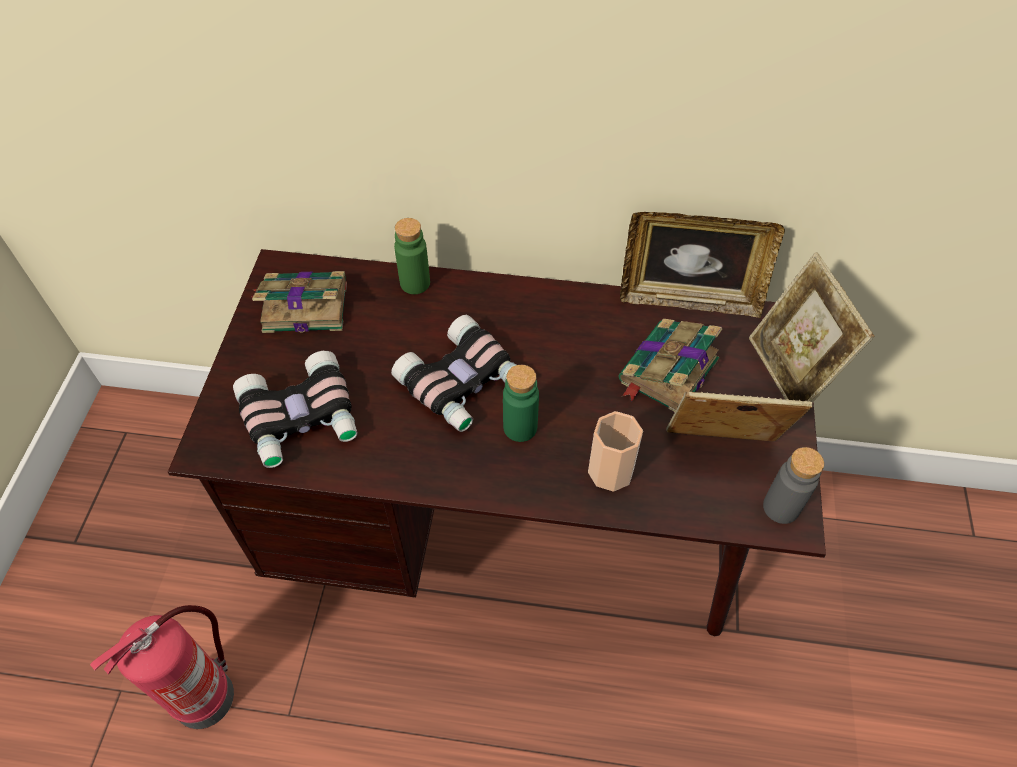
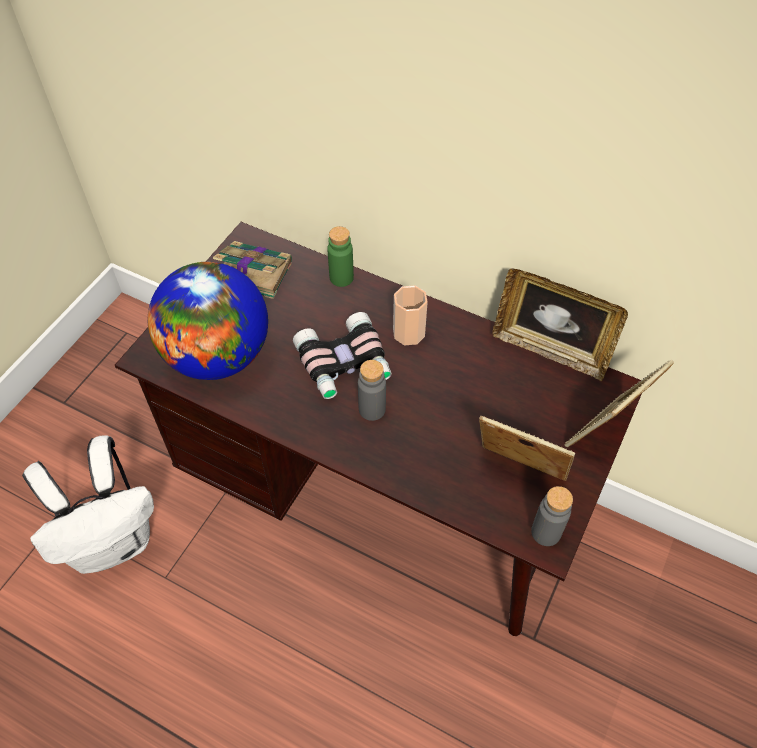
camera: 20 degrees right, 0 degrees up
fire extinguisher [90,605,234,729] -> white backpack [22,435,154,574]
binoculars [233,351,358,468] -> globe [148,262,268,380]
green bottle [503,365,539,442] -> grey bottle [358,360,386,421]
cup [588,411,643,491] -> cup moved to [393,285,428,345]
book [619,319,722,412] -> none
picture frame [749,252,875,402] -> picture frame turned 45 degrees clockwise [565,360,674,447]

